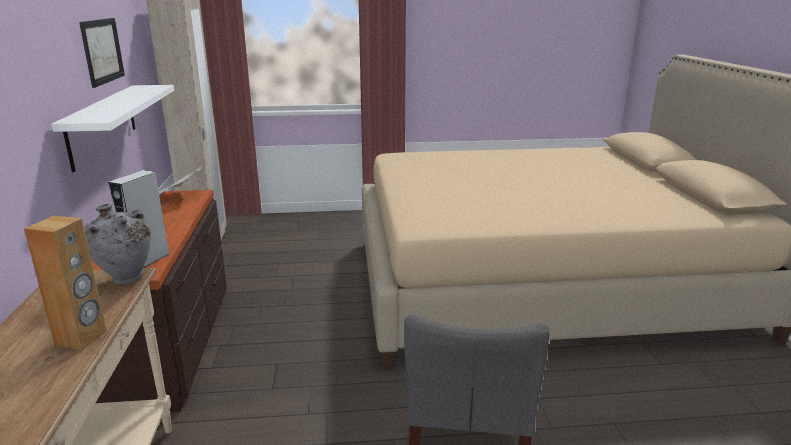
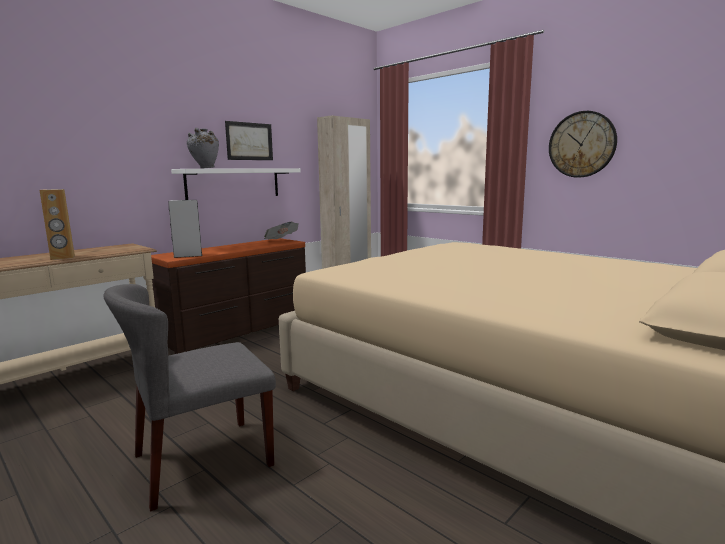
camera: 50 degrees right, 10 degrees down
grey vase [85,204,151,284] -> grey vase moved to [187,128,219,169]
none -> wall clock [549,111,617,178]

